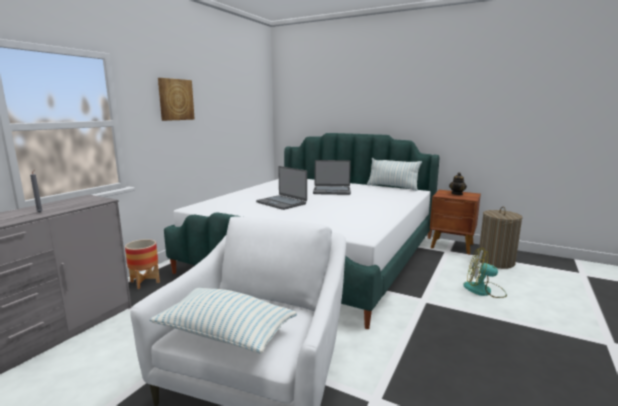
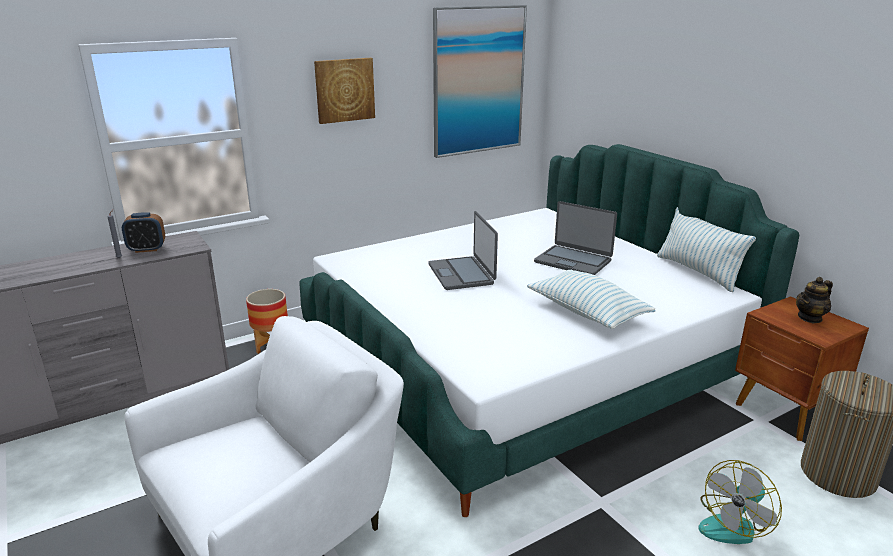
camera: 30 degrees right, 10 degrees up
pillow [150,288,297,354] -> pillow moved to [527,270,656,329]
fan [463,248,507,298] -> fan turned 90 degrees counterclockwise [698,460,782,544]
none -> alarm clock [122,212,165,253]
none -> picture [433,5,527,158]

